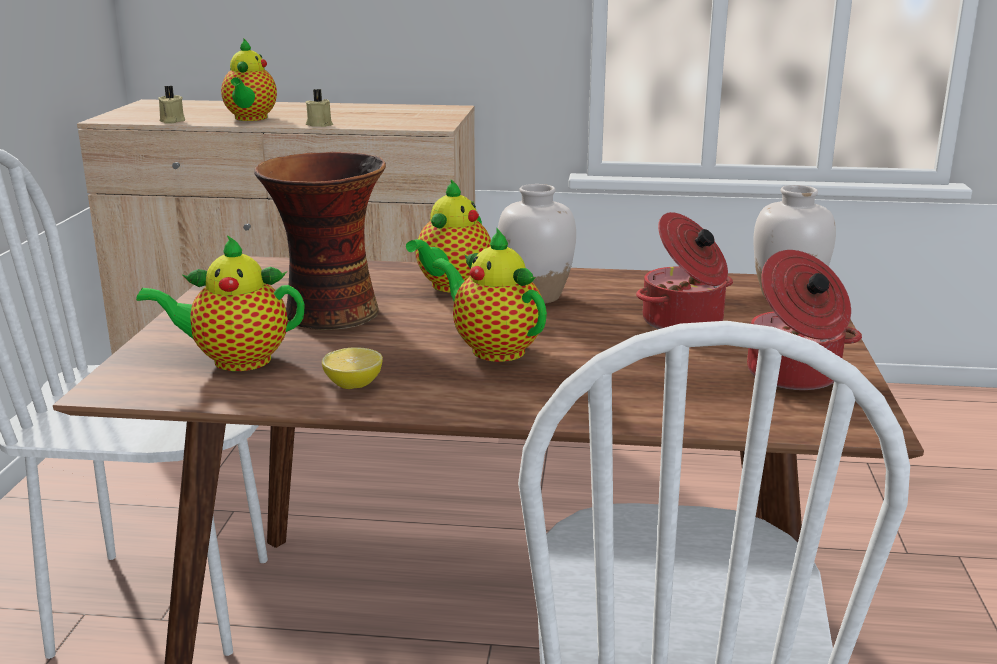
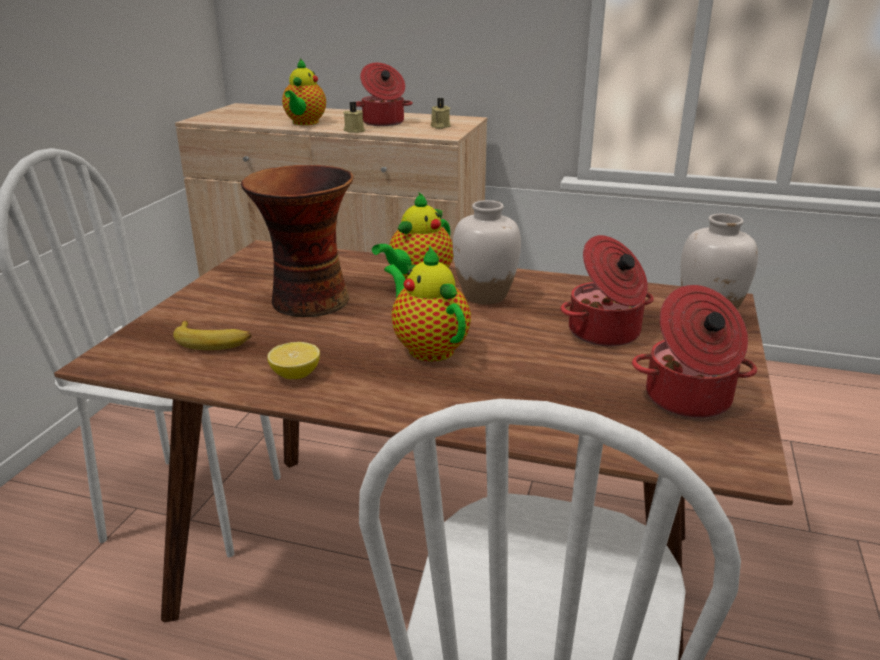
camera: 10 degrees right, 5 degrees up
teapot [136,235,305,371] -> banana [173,320,251,350]
beige candle [158,86,185,124] -> beige candle moved to [430,98,451,129]
none -> cooking pot [356,63,413,126]

